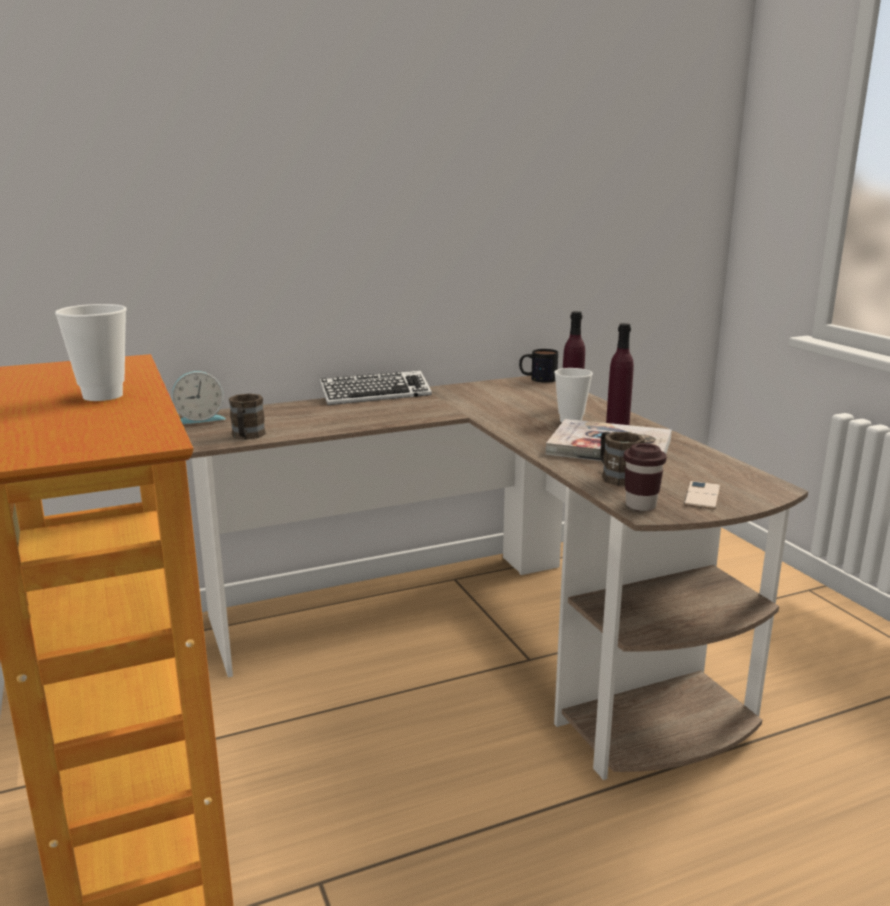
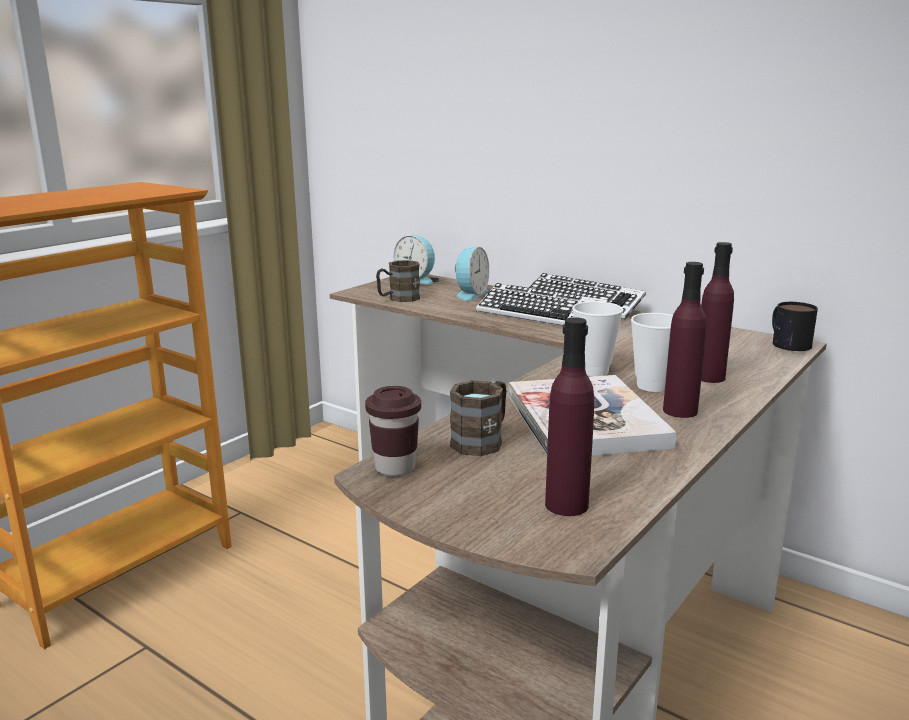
camera: 60 degrees right, 0 degrees up
cup [55,304,127,401] -> cup moved to [572,301,623,376]
phone [684,481,720,509] -> none
none -> alarm clock [455,247,489,301]
none -> keyboard [476,283,608,326]
none -> purple bottle [545,317,594,516]

